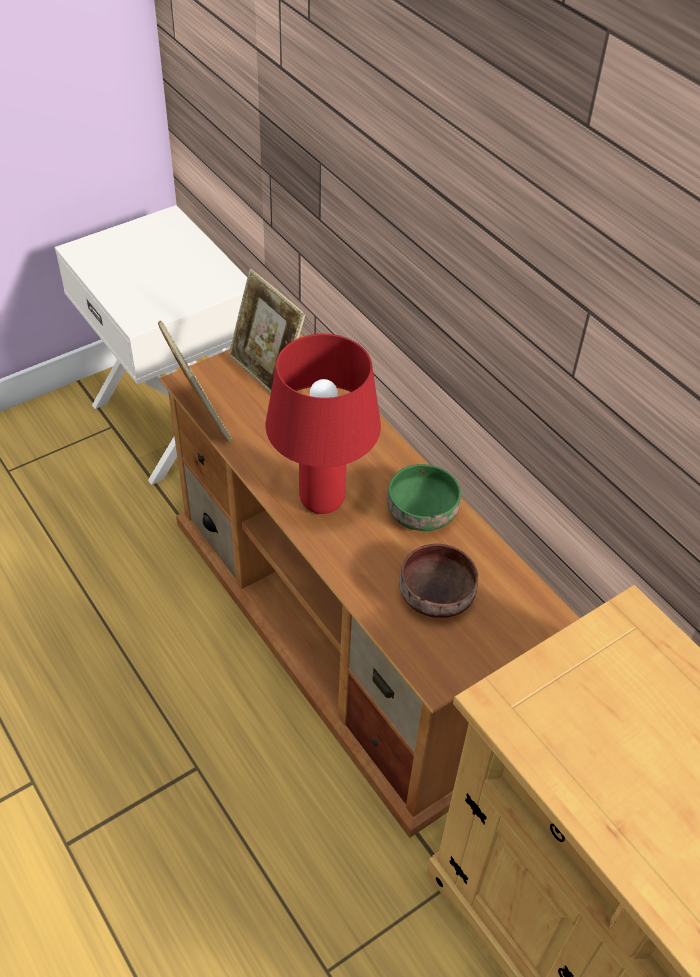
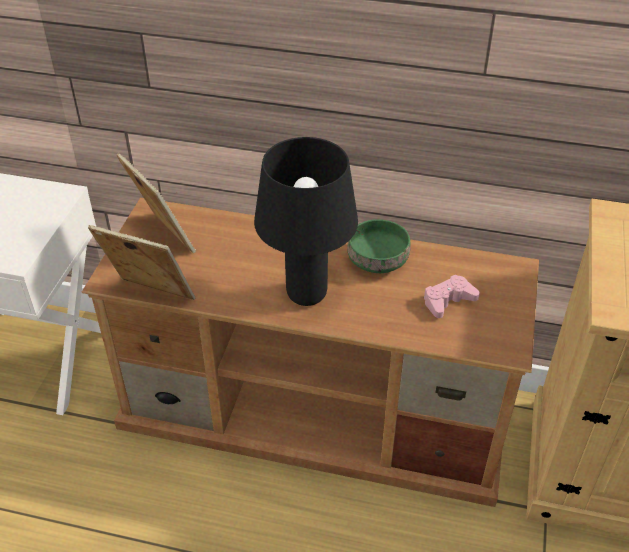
camera: 40 degrees left, 5 degrees down
picture frame [229,269,306,393] -> picture frame turned 135 degrees counterclockwise [116,153,196,253]
red table lamp [266,334,381,514] -> black table lamp [254,137,358,306]
brown bowl [399,544,478,618] -> pink game controller [424,275,480,318]

